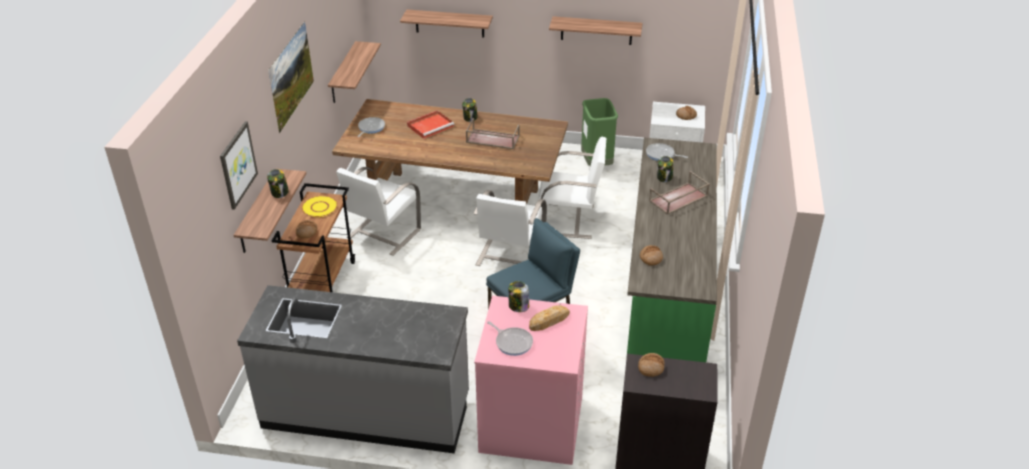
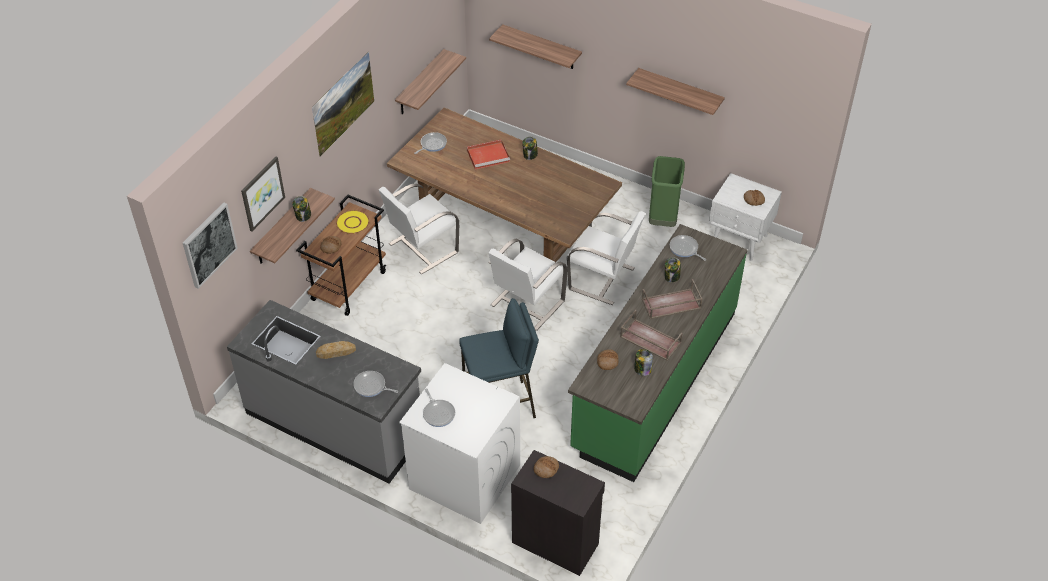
camera: 20 degrees right, 10 degrees up
brown tray [466,118,520,149] -> brown tray moved to [620,310,682,361]
pink washing machine [474,296,588,465] -> white washing machine [399,363,520,524]
jar [508,281,529,312] -> jar moved to [634,349,653,376]
bread [529,305,570,331] -> bread moved to [316,341,356,359]
none -> picture [183,202,238,289]
none -> frying pan [353,371,398,397]

